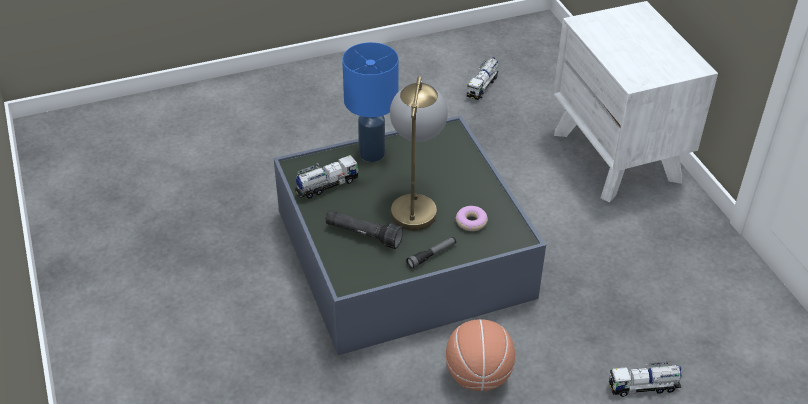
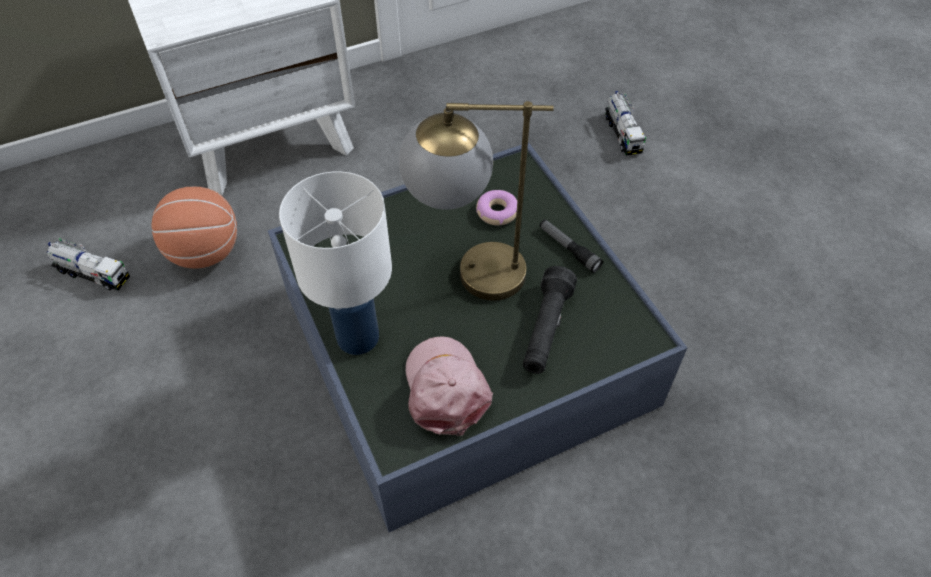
camera: 95 degrees left, 10 degrees up
toy truck [294,155,358,199] -> pink cap [405,337,493,436]
blue table lamp [342,42,399,162] -> white table lamp [279,171,392,355]
basketball [446,319,515,391] -> basketball moved to [151,186,237,269]

